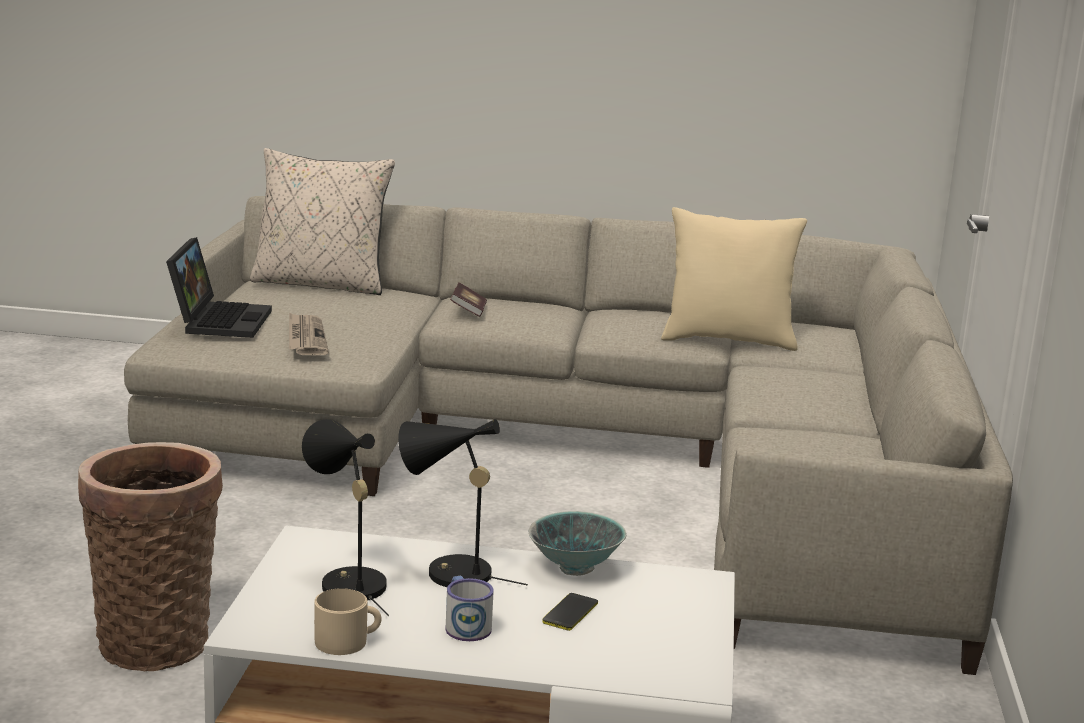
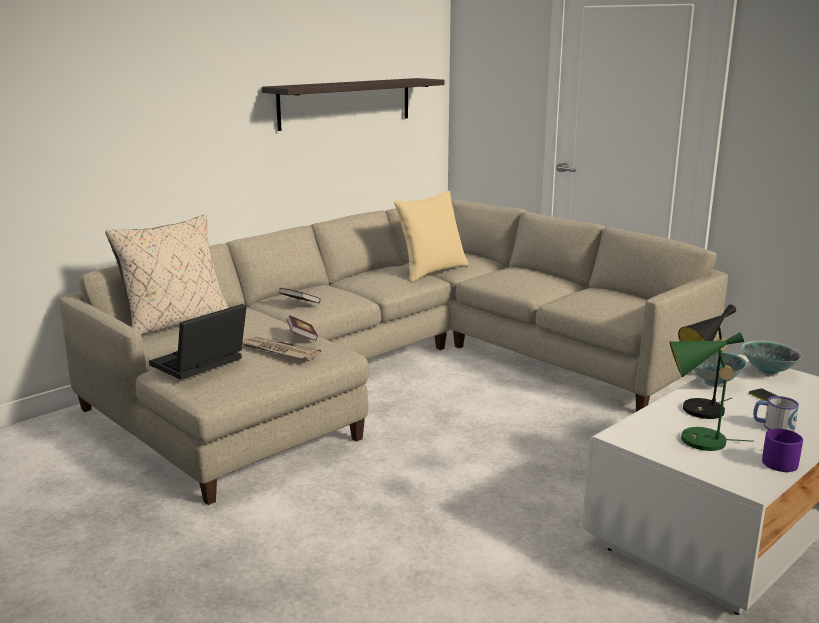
camera: 50 degrees left, 0 degrees up
basket [78,442,223,671] -> none
laptop [166,237,272,338] -> laptop turned 90 degrees counterclockwise [149,304,246,380]
black table lamp [302,419,389,616] -> green table lamp [670,332,754,451]
beige mug [314,588,382,655] -> purple mug [762,429,803,472]
none -> shelf [262,78,445,131]
none -> book [287,315,318,341]
none -> bowl [741,341,802,377]

